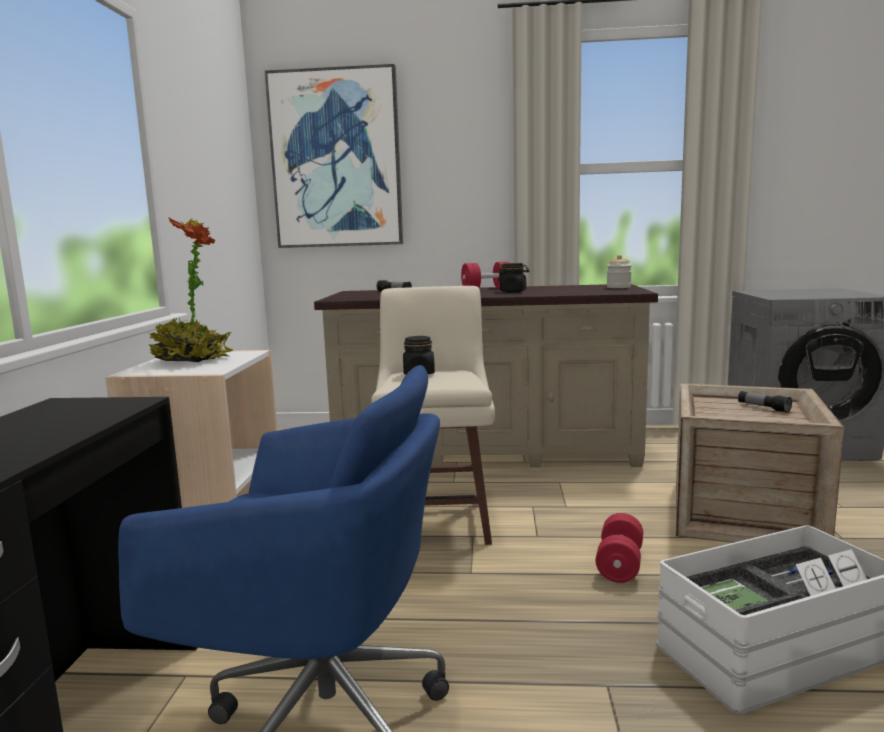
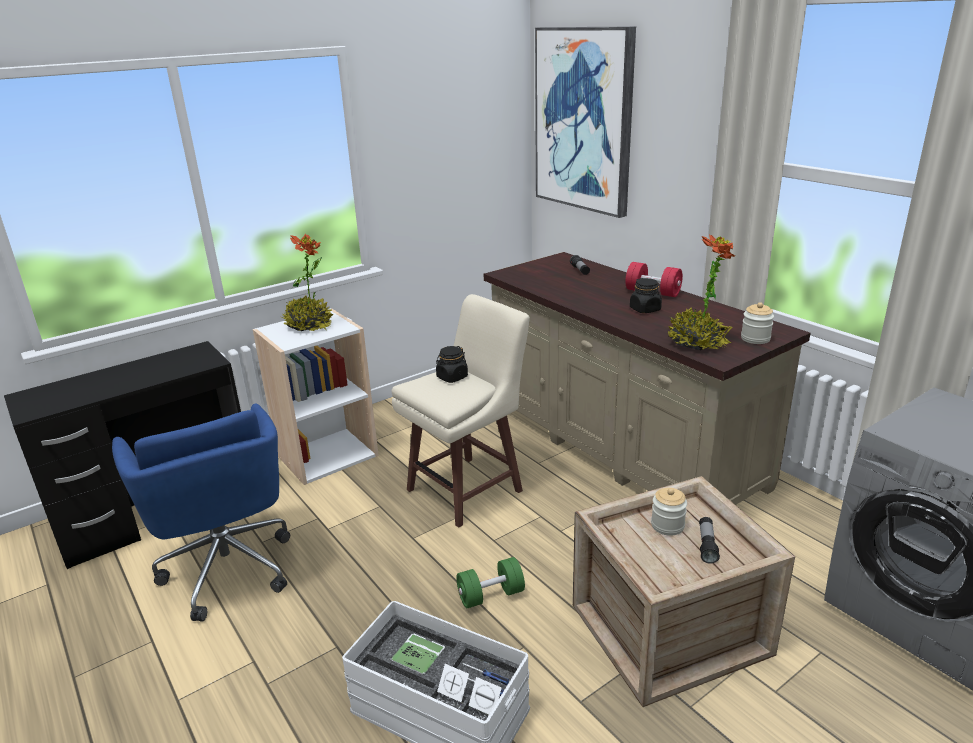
camera: 50 degrees right, 15 degrees up
red dumbbell [596,513,643,583] -> green dumbbell [456,557,525,608]
none -> jar [651,487,687,536]
none -> potted plant [668,234,735,350]

